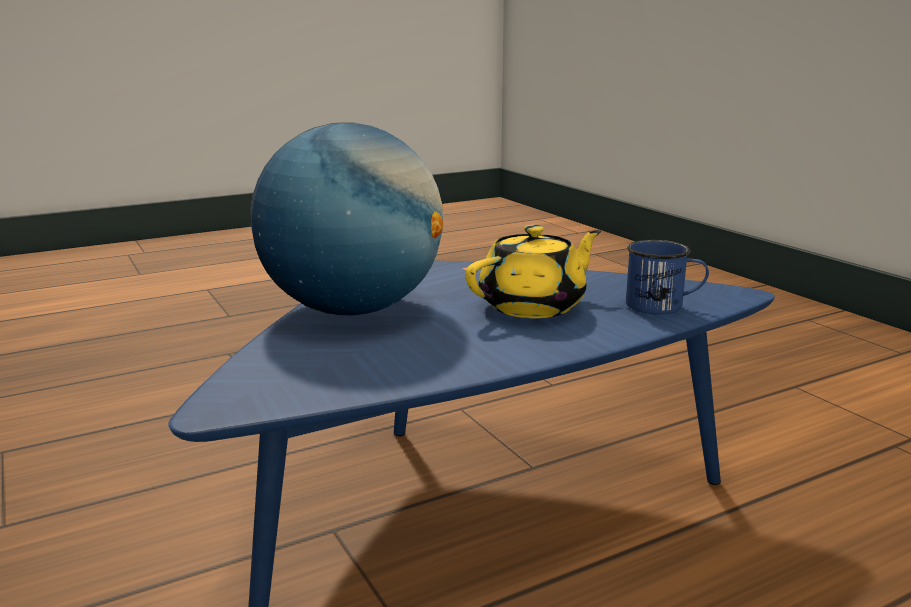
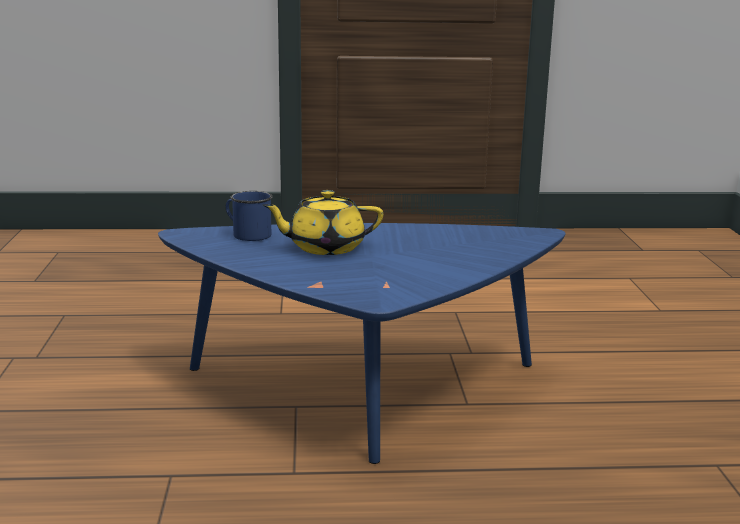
camera: 155 degrees left, 0 degrees up
globe [251,122,443,316] -> none

